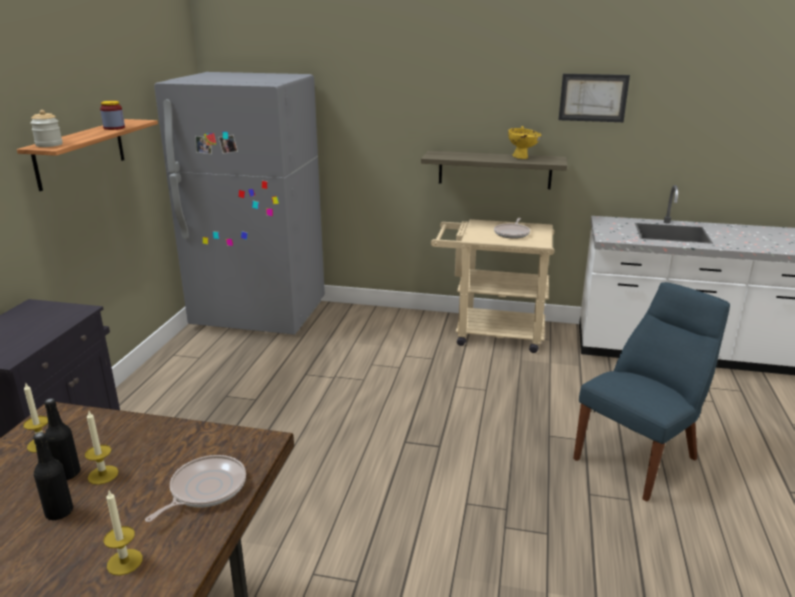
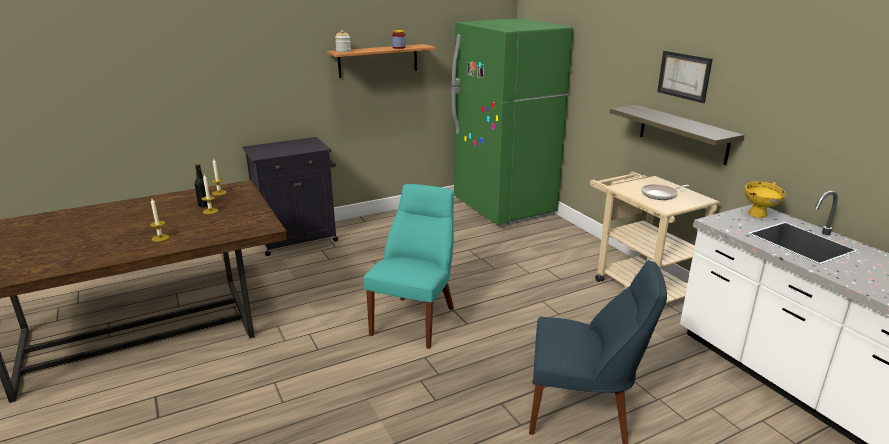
camera: 50 degrees right, 0 degrees up
black bottle [33,432,73,520] -> none
frying pan [145,455,246,522] -> none
grey fridge [154,72,325,335] -> green fridge [451,18,573,225]
yellow bowl [508,126,541,159] -> yellow bowl moved to [745,181,786,218]
picture [559,74,630,122] -> picture moved to [657,51,713,103]
none -> turquoise chair [364,184,454,349]

